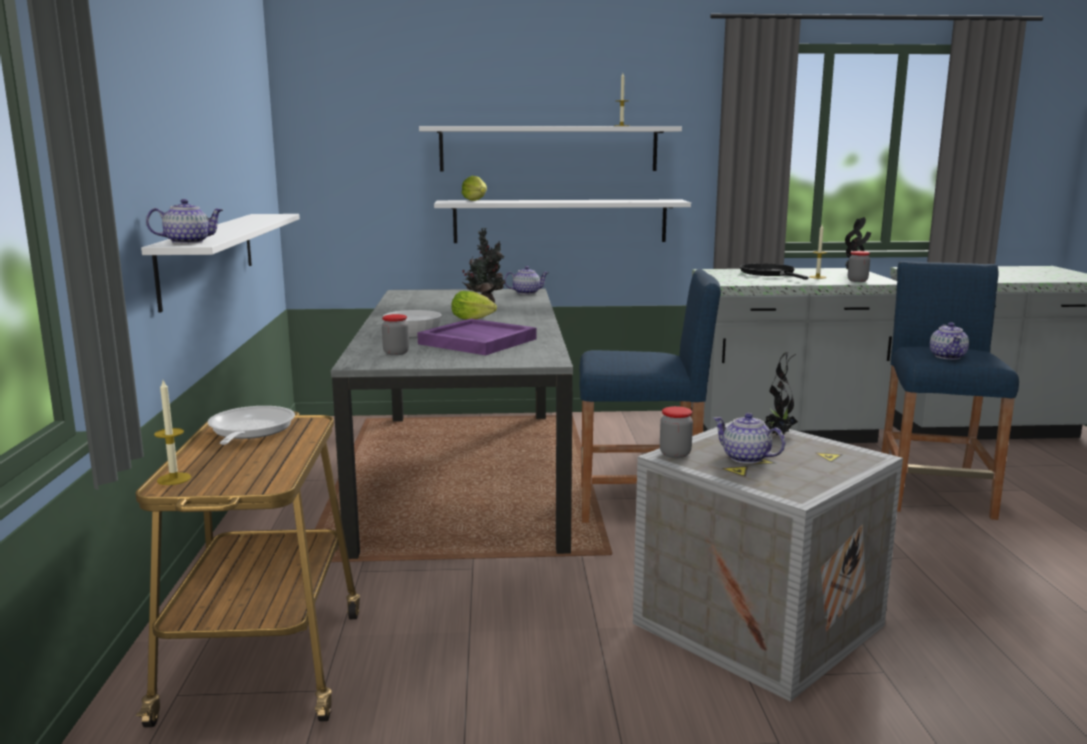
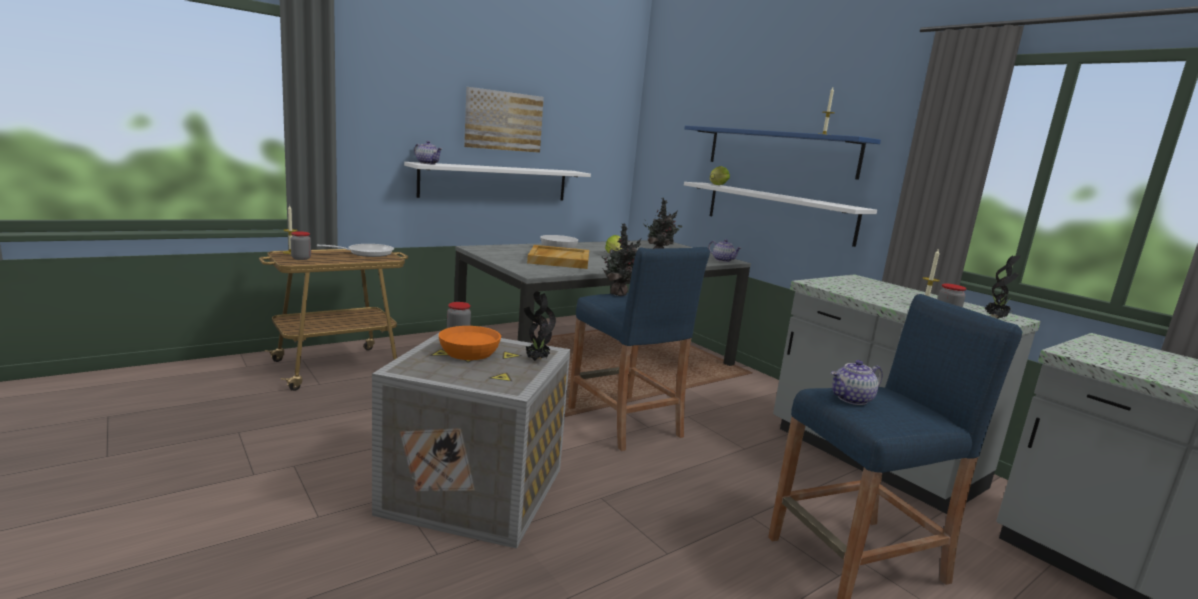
camera: 55 degrees right, 0 degrees up
jar [382,314,409,355] -> jar moved to [291,231,311,260]
purple tray [417,319,537,355] -> beige tray [527,245,589,269]
white shelf [419,126,682,171] -> blue shelf [684,126,881,180]
teapot [713,413,785,464] -> orange bowl [439,326,501,360]
black frying pan [740,263,809,280] -> none
none -> picture [464,87,544,153]
none -> potted plant [601,224,642,296]

